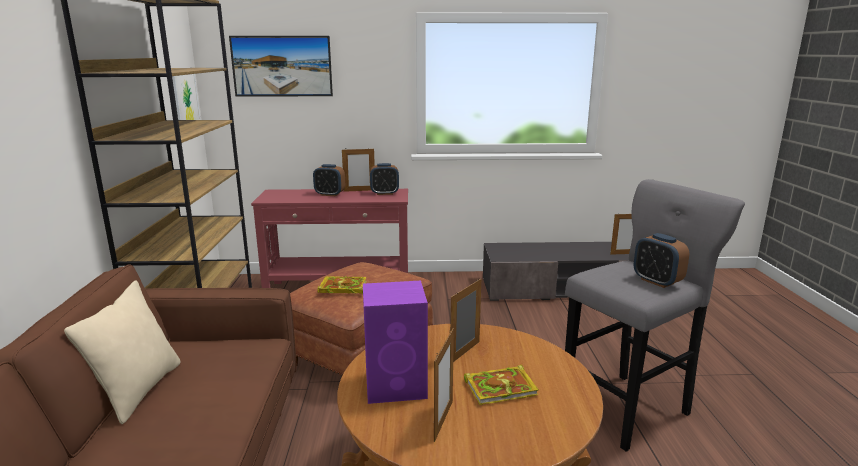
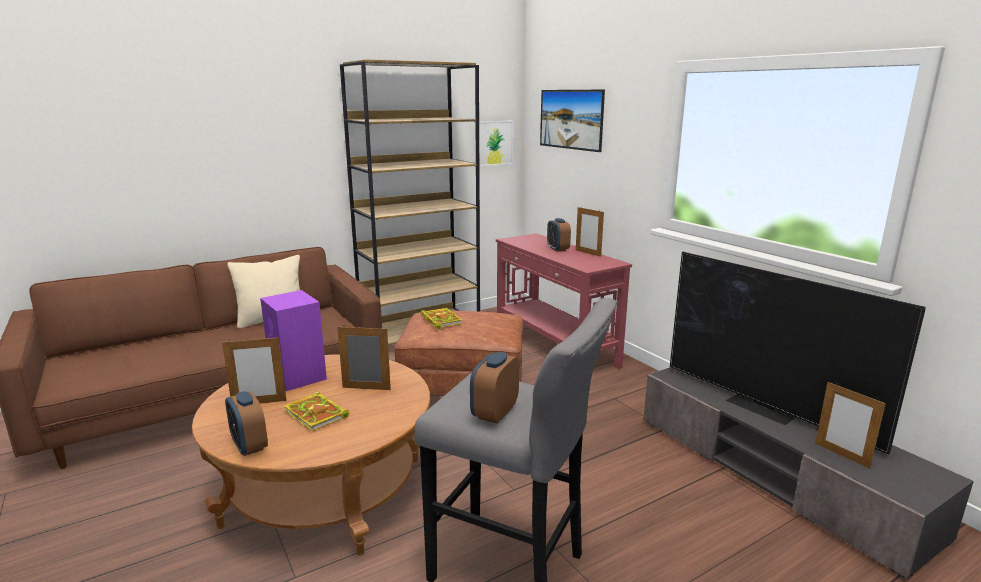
camera: 60 degrees right, 0 degrees up
alarm clock [370,163,399,195] -> alarm clock moved to [225,391,268,456]
none -> television [670,252,926,454]

